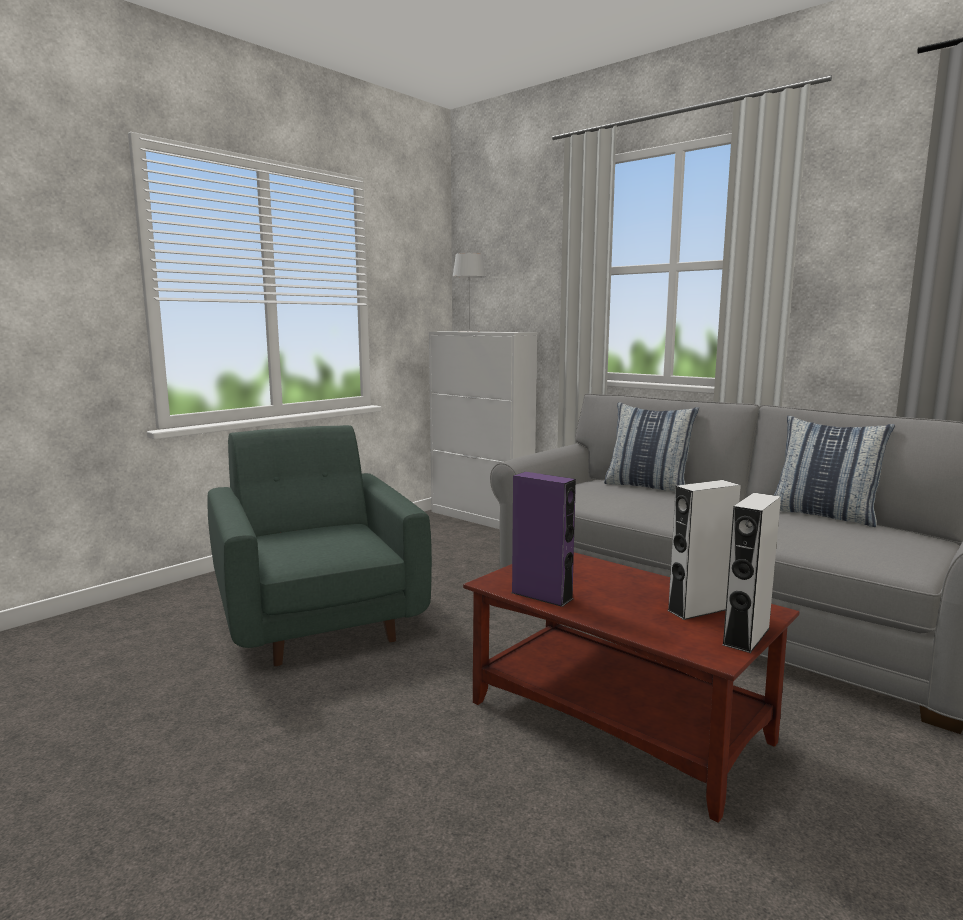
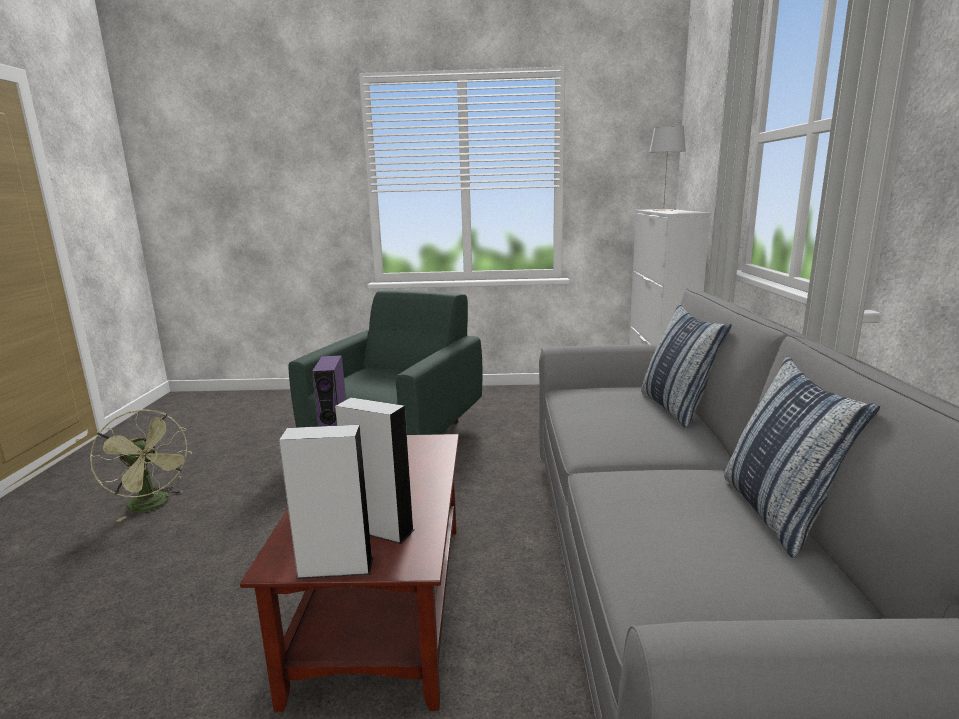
camera: 50 degrees right, 5 degrees up
none -> green fan [90,409,192,522]

